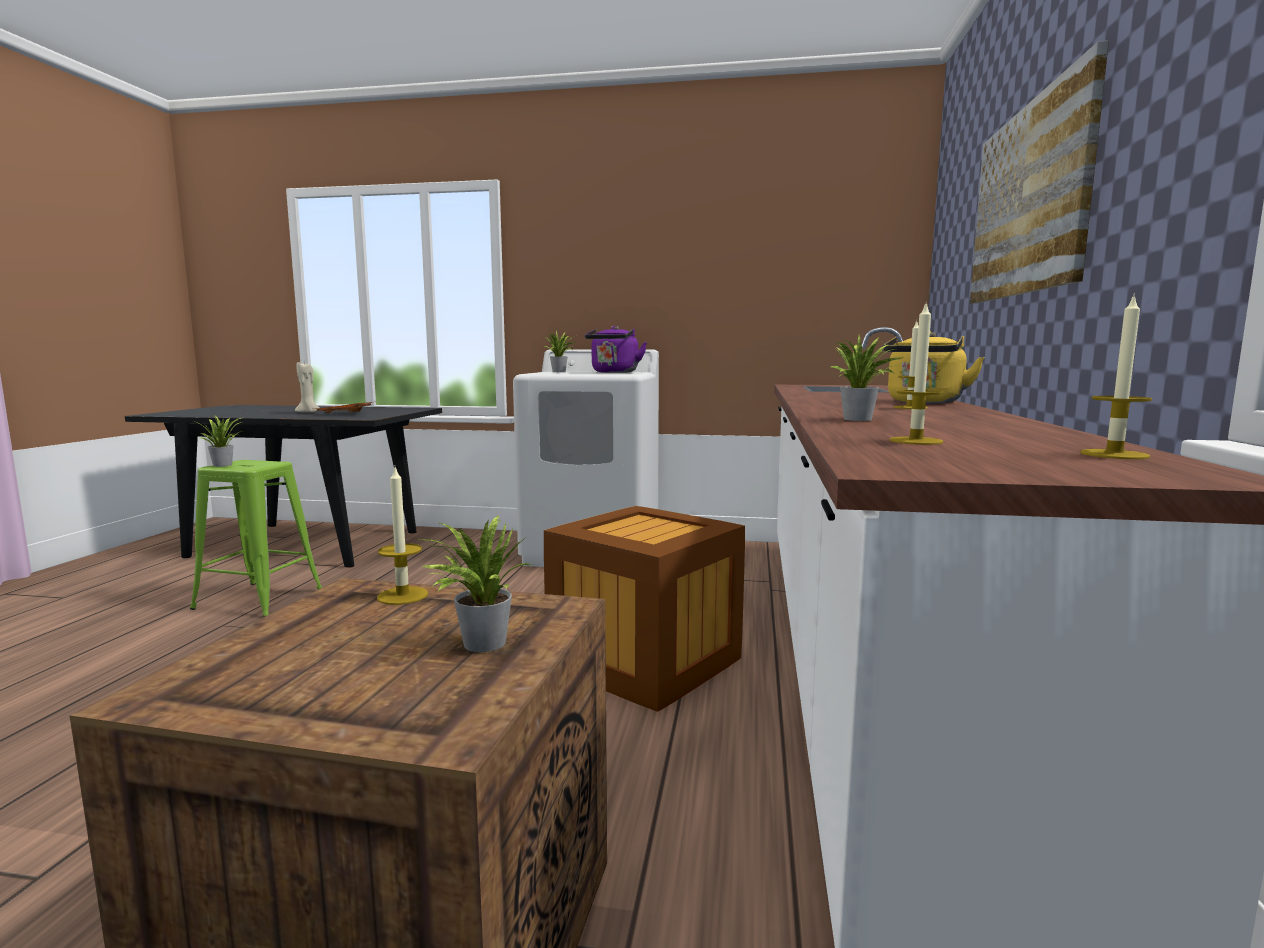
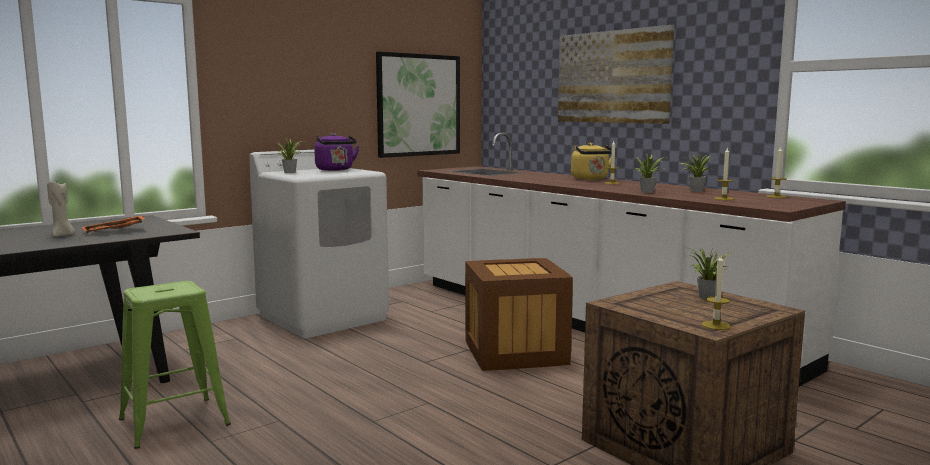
camera: 50 degrees left, 0 degrees up
potted plant [193,415,243,467] -> potted plant moved to [680,154,712,192]
candle [377,468,428,605] -> candle moved to [702,255,731,330]
none -> picture [376,51,460,158]

